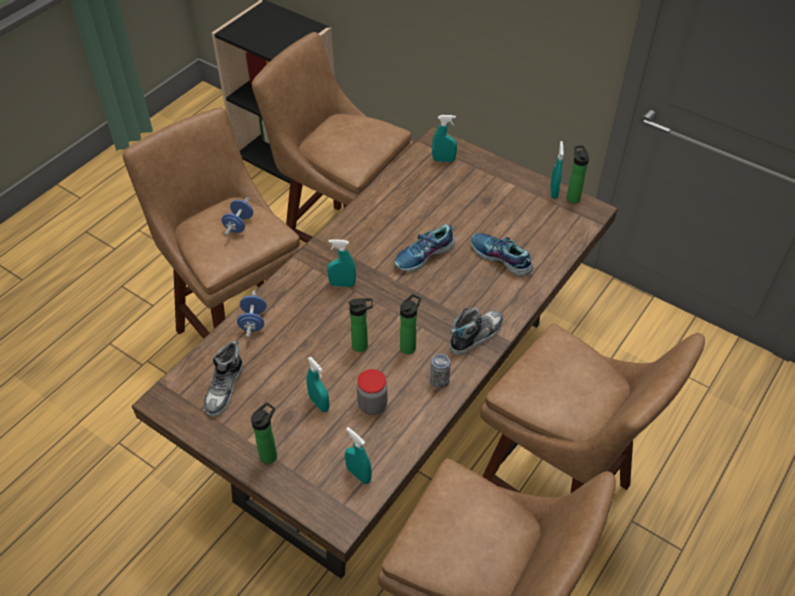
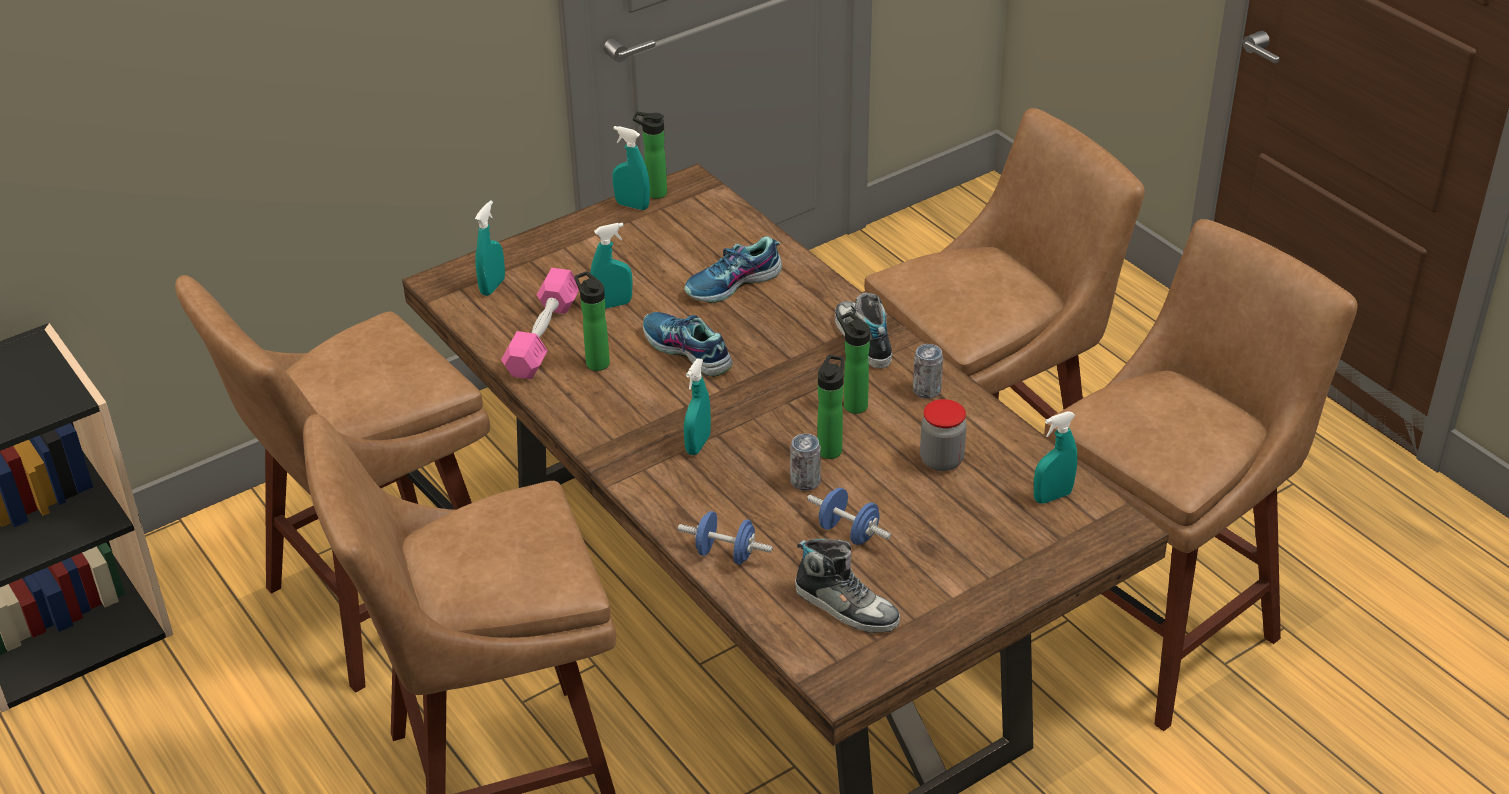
camera: 70 degrees left, 10 degrees down
blue dumbbell [222,197,253,236] -> blue dumbbell moved to [807,488,891,545]
bottle [251,402,277,464] -> bottle moved to [574,271,610,371]
turquoise spray bottle [307,356,330,412] -> turquoise spray bottle moved to [590,223,632,309]
shoe [394,224,455,271] -> shoe turned 150 degrees clockwise [643,312,733,377]
none -> pink dumbbell [501,268,579,379]
none -> can [790,434,821,491]

